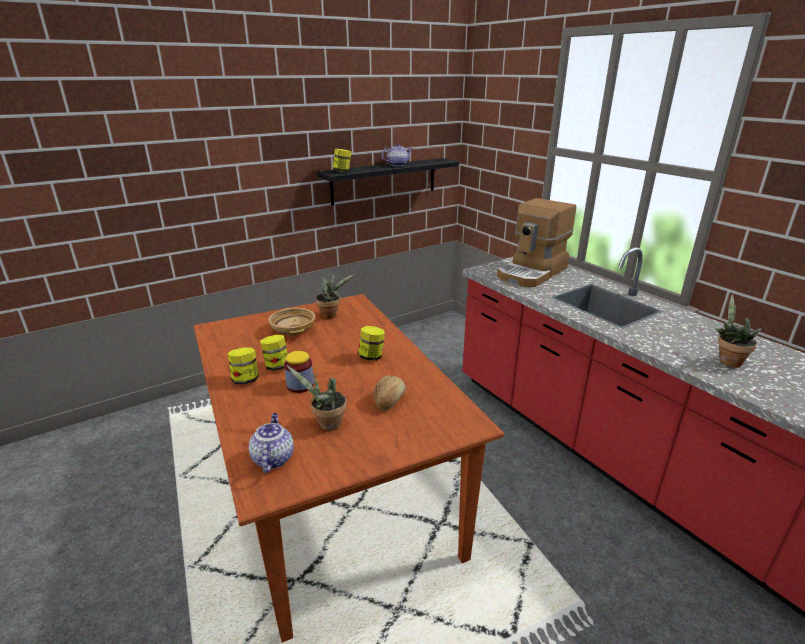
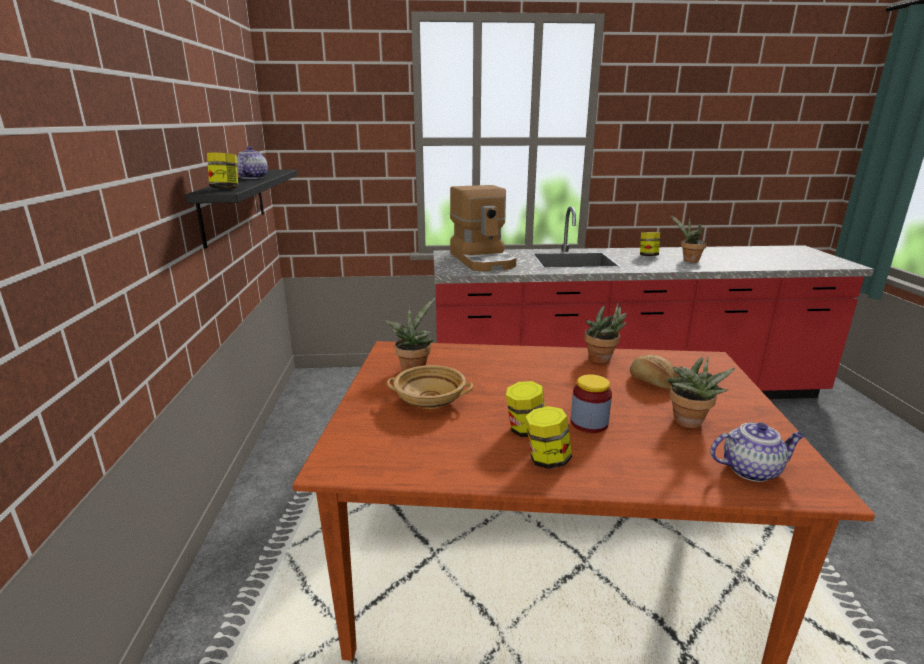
camera: 60 degrees left, 5 degrees down
teapot [248,413,294,473] -> teapot turned 150 degrees clockwise [710,422,805,482]
jar [358,326,385,361] -> jar moved to [640,232,660,256]
none -> potted plant [584,302,627,363]

